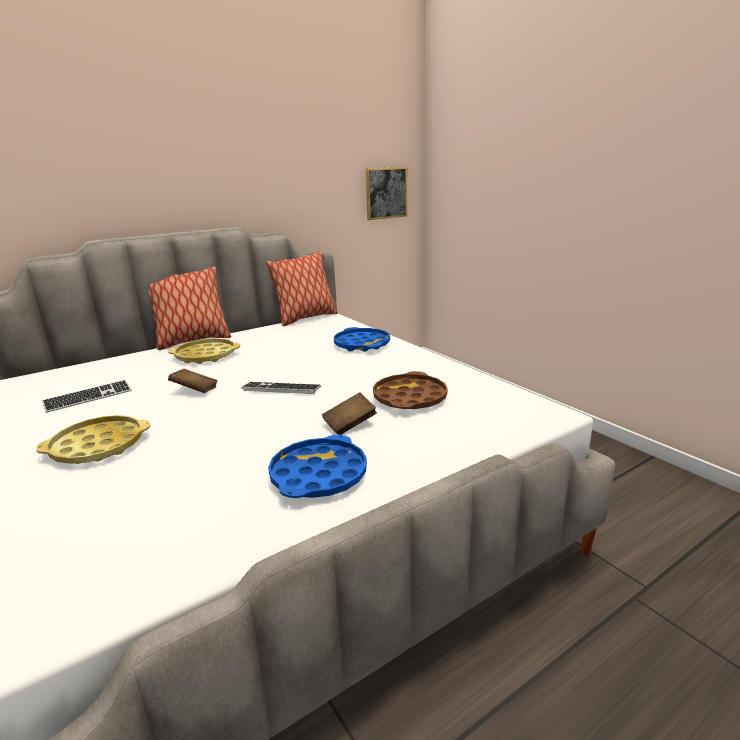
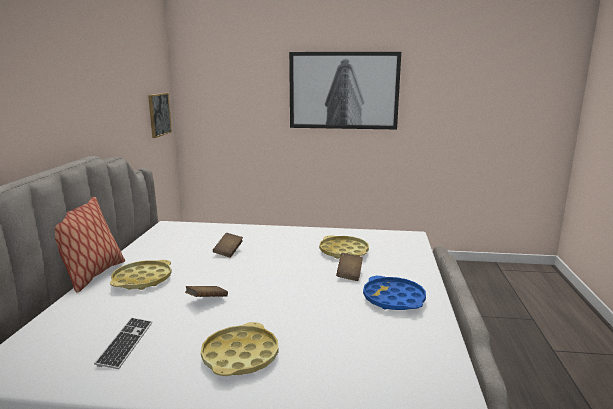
camera: 50 degrees left, 5 degrees down
keyboard [241,382,321,394] -> none
pillow [266,251,338,326] -> none
blue tray [334,327,390,352] -> none
brown tray [373,371,448,409] -> yellow tray [319,235,369,259]
none -> brown book [213,233,243,257]
none -> picture [289,52,401,129]

